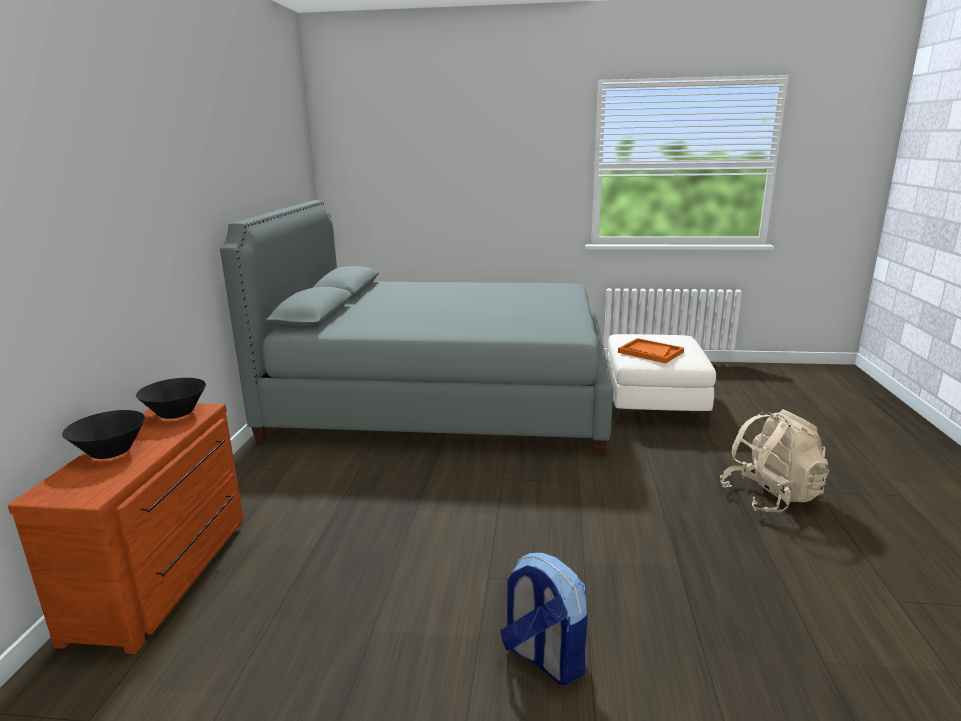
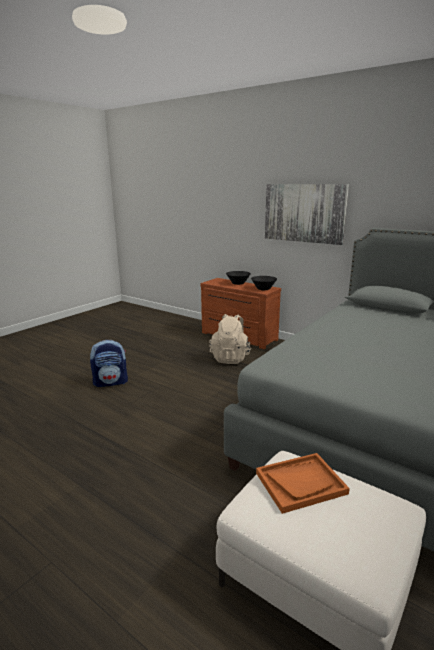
camera: 120 degrees right, 0 degrees up
beige backpack [720,409,829,512] -> beige backpack moved to [209,314,251,364]
none -> picture [265,184,349,245]

